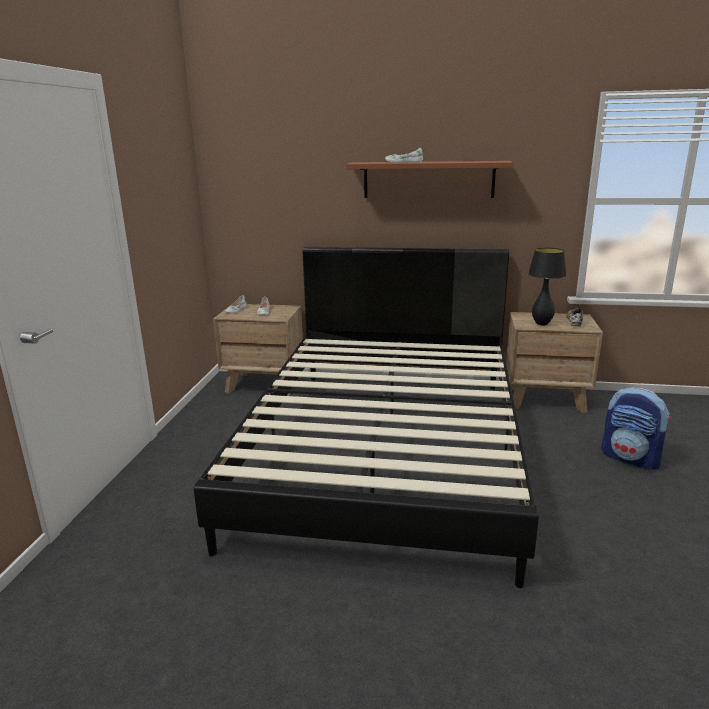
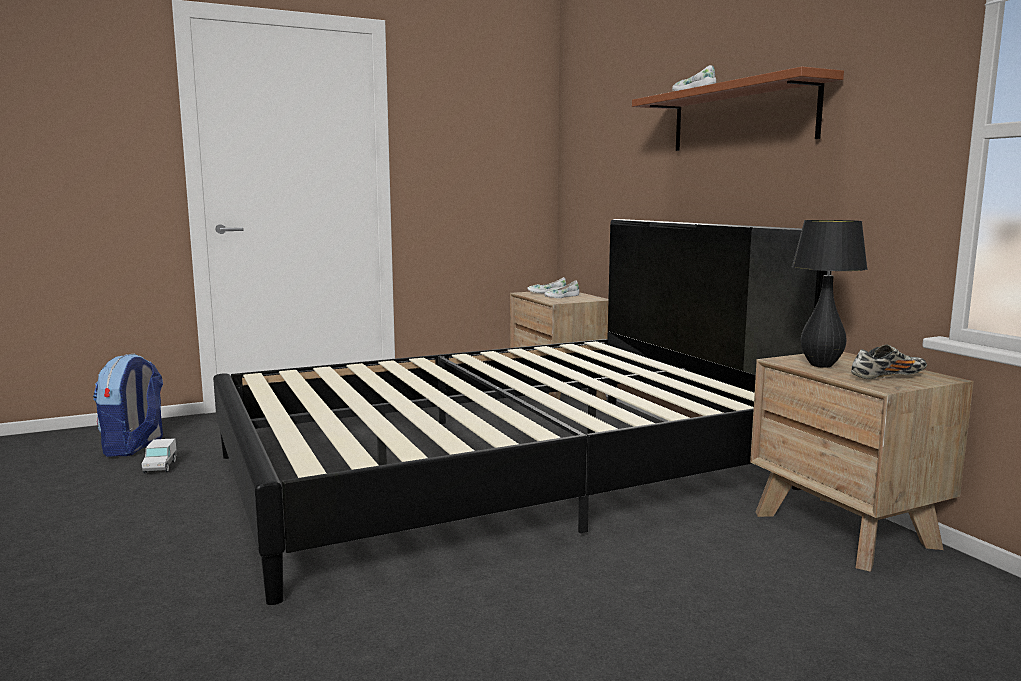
camera: 55 degrees right, 10 degrees down
backpack [601,387,672,470] -> backpack moved to [93,354,163,457]
none -> toy truck [142,438,177,474]

